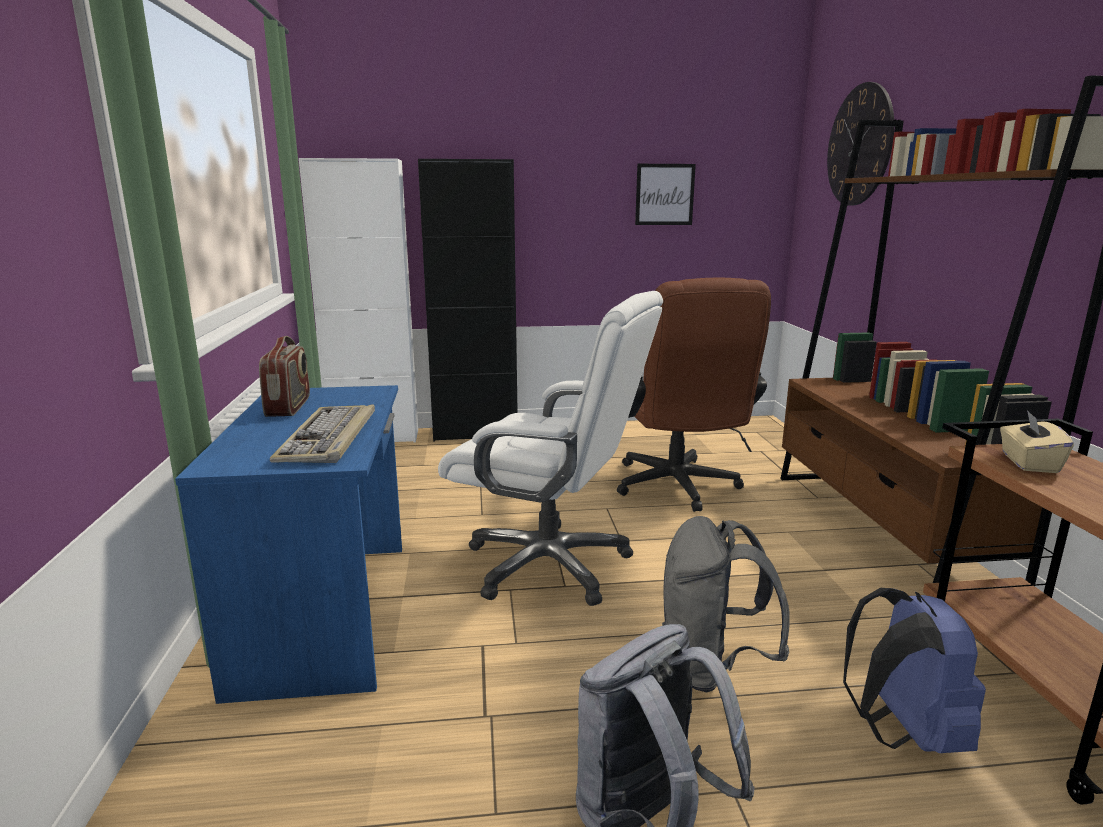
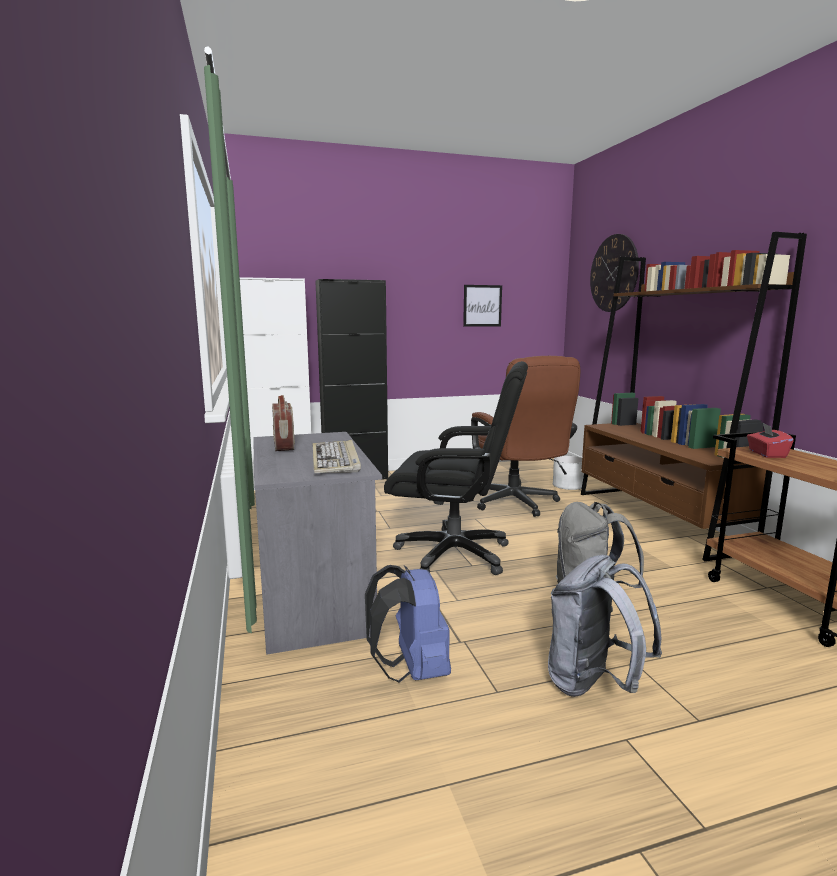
camera: 10 degrees left, 5 degrees down
blue desk [175,385,402,704] -> grey desk [253,432,382,655]
white office chair [438,291,663,606] -> black office chair [384,361,528,575]
blue backpack [843,588,986,753] -> blue backpack moved to [365,565,451,683]
beige tissue box [1000,410,1074,473] -> red tissue box [747,423,794,458]
none -> white planter [553,456,584,490]

